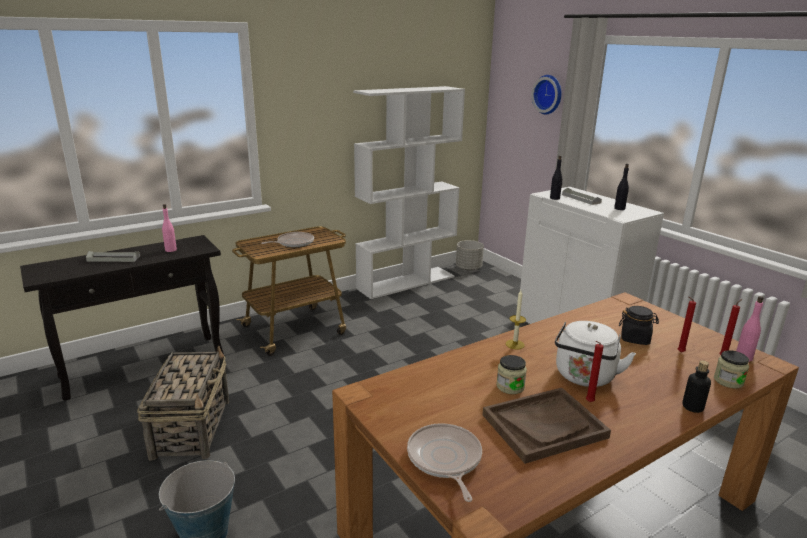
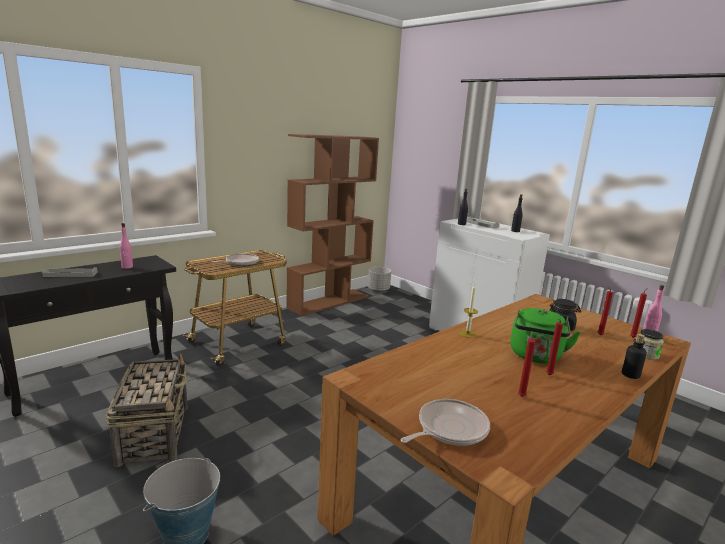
camera: 10 degrees left, 5 degrees down
white bookcase [353,86,465,299] -> brown bookcase [286,134,379,316]
frying pan [407,423,482,502] -> frying pan turned 75 degrees clockwise [401,399,490,446]
brown tray [482,388,611,464] -> red candle [518,332,536,397]
jar [496,355,527,394] -> none
wall clock [531,75,561,114] -> none
white kettle [555,321,636,387] -> green kettle [510,308,581,363]

